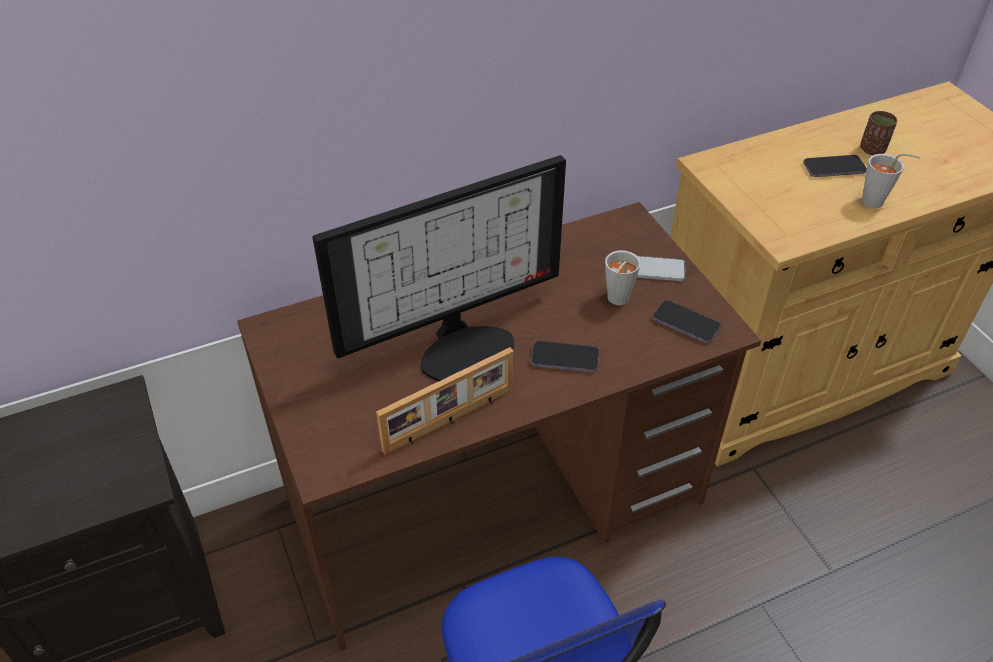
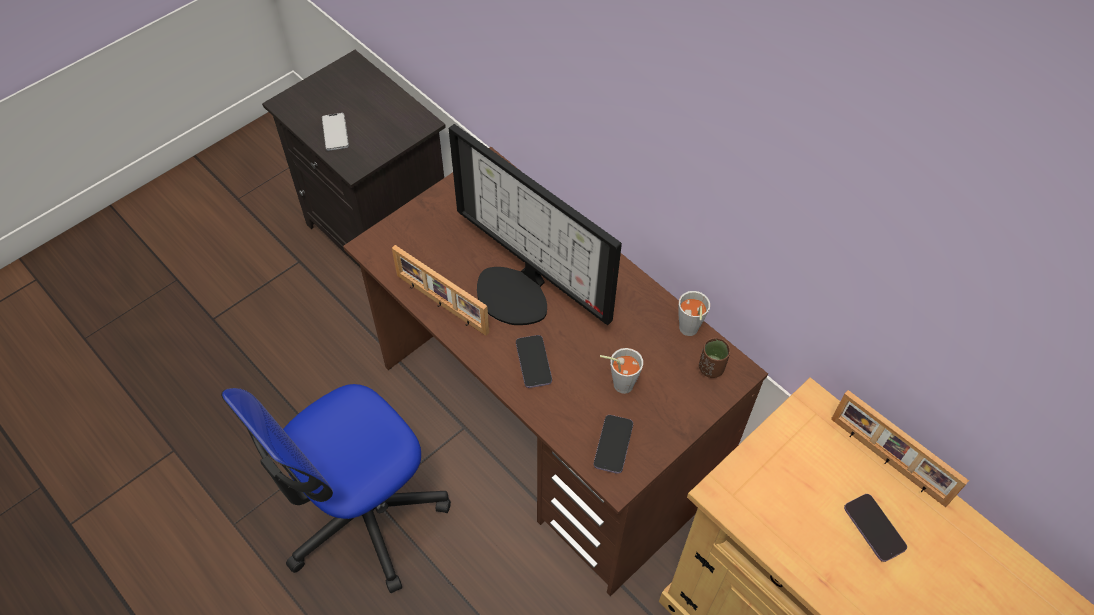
camera: 70 degrees right, 10 degrees up
phone [637,256,685,281] -> phone moved to [322,113,349,151]
brown cup [860,111,897,155] -> brown cup moved to [699,338,730,378]
grey cup [862,153,921,208] -> grey cup moved to [678,291,710,336]
none -> picture frame [831,390,969,507]

